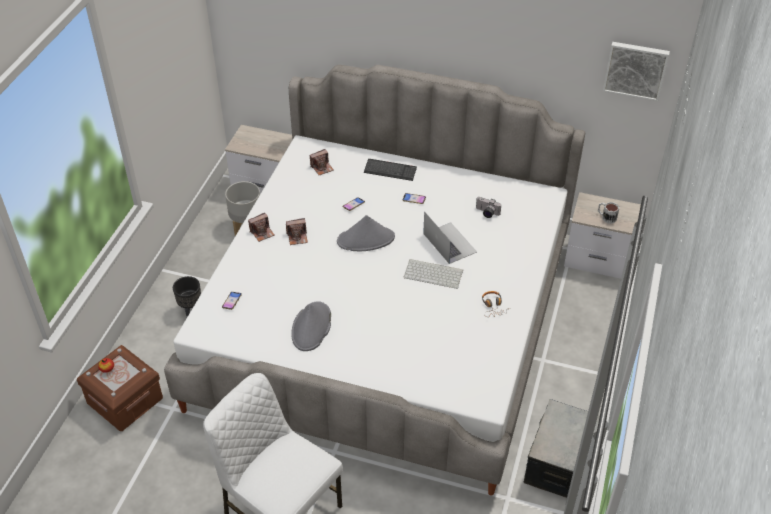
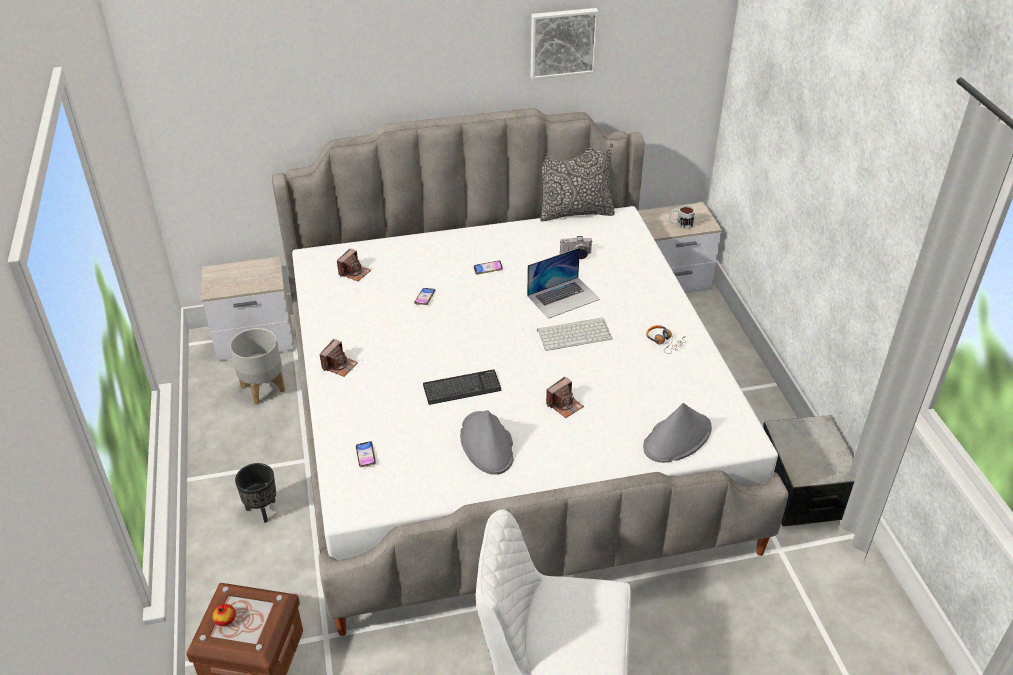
camera: 30 degrees left, 5 degrees down
camera [286,218,308,245] -> camera moved to [546,377,584,418]
grey hat [337,215,395,251] -> grey hat moved to [643,403,712,463]
keyboard [364,159,417,181] -> keyboard moved to [423,370,502,405]
laptop [423,211,477,264] -> laptop turned 120 degrees clockwise [527,248,600,319]
picture [603,42,670,101] -> picture moved to [531,8,599,80]
none -> pillow [540,143,615,221]

